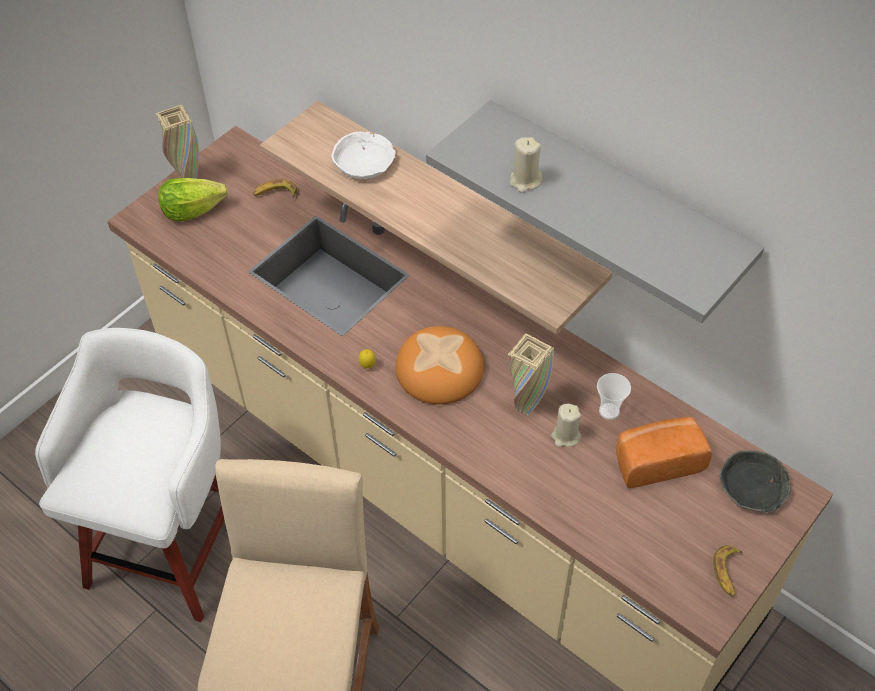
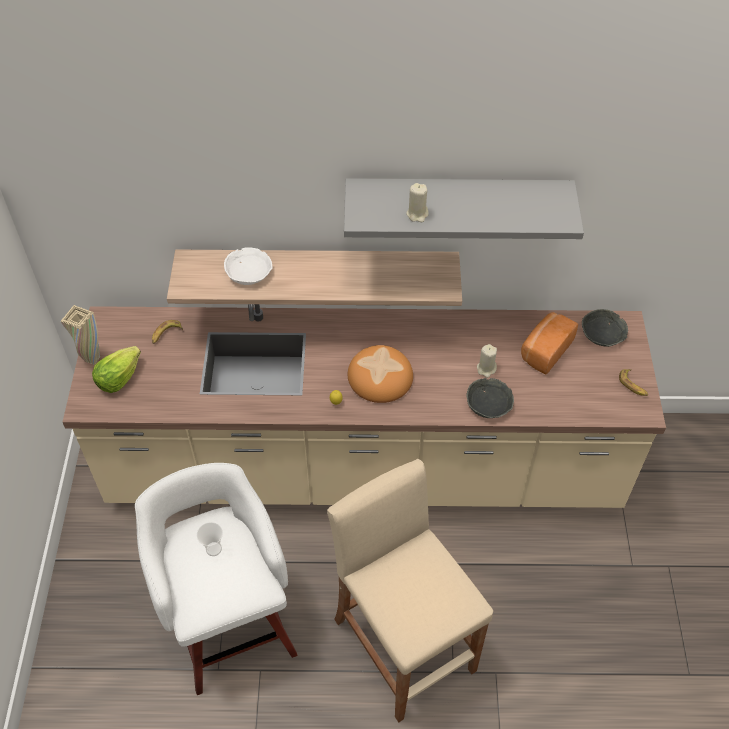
camera: 40 degrees left, 0 degrees up
beige vase [507,333,554,416] -> none
cup [597,373,631,420] -> cup moved to [197,522,223,556]
none -> grey bowl [466,378,514,418]

